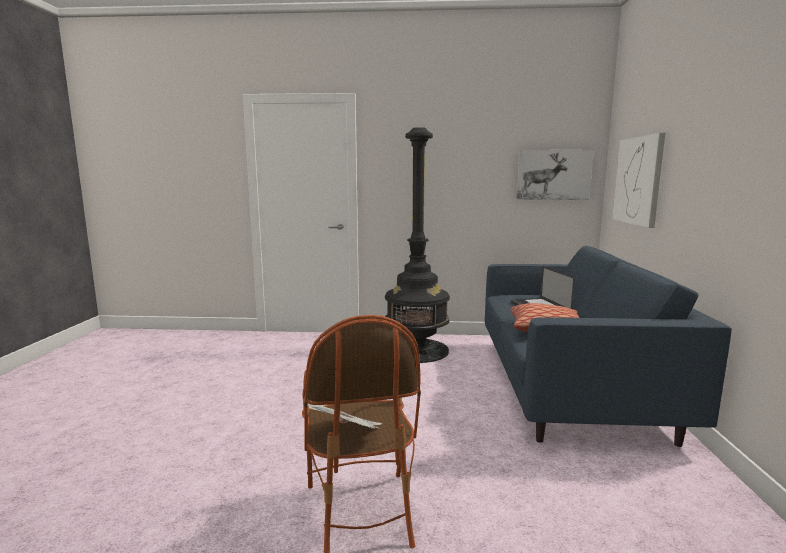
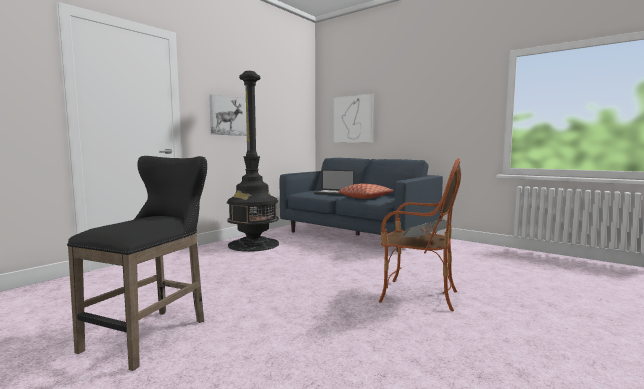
camera: 55 degrees left, 5 degrees down
picture [516,150,594,200] -> picture moved to [209,94,257,136]
none -> black stool [67,156,207,371]

